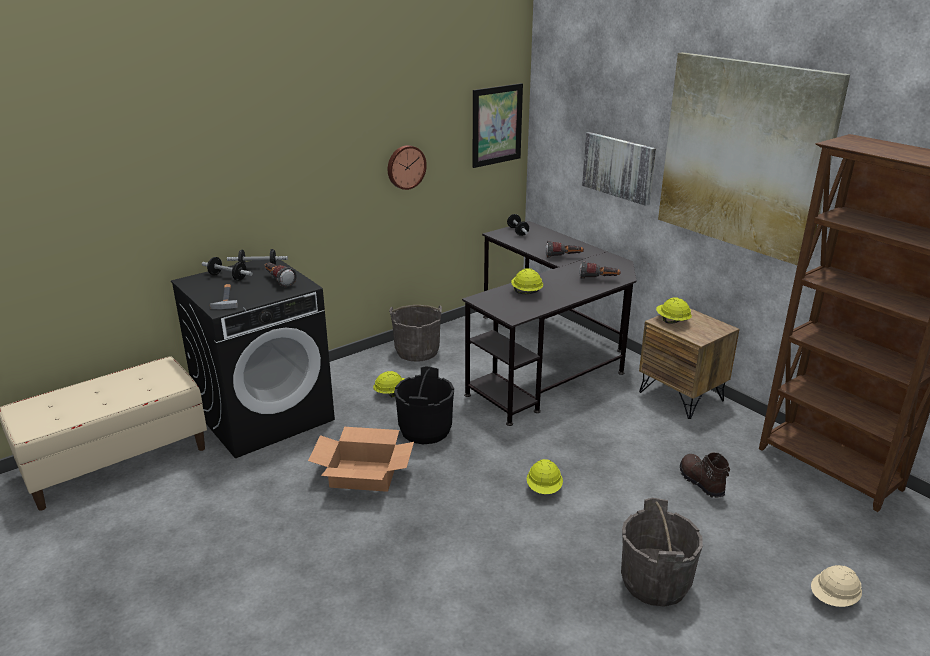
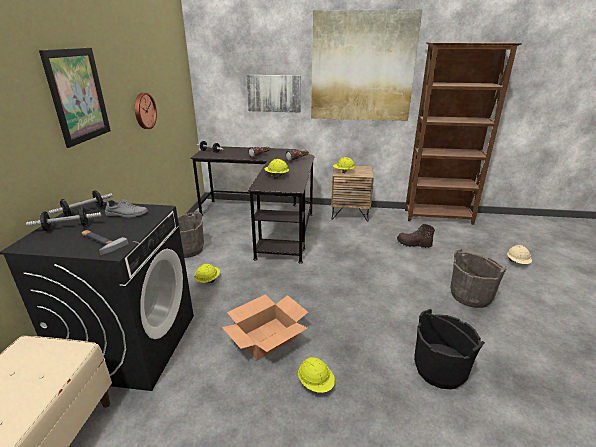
camera: 45 degrees left, 0 degrees up
flashlight [265,262,297,287] -> grey shoe [105,199,148,218]
black bucket [394,366,454,444] -> black bucket moved to [414,309,485,389]
picture [473,83,523,168] -> picture moved to [39,48,111,148]
yellow hard hat [527,459,563,494] -> yellow hard hat moved to [298,357,335,393]

